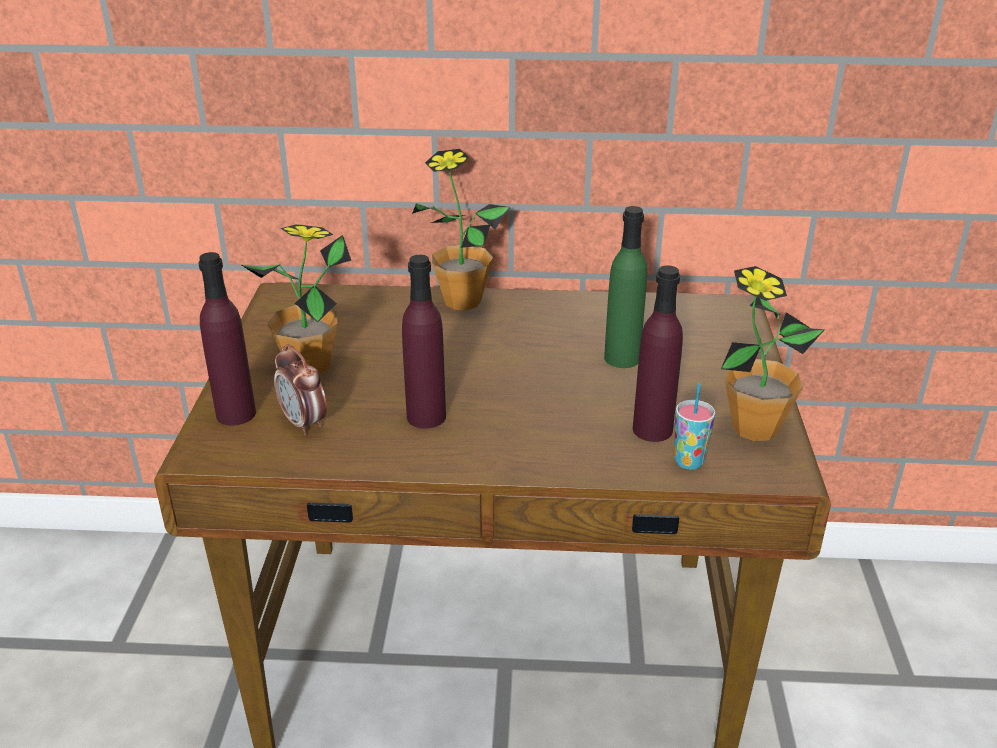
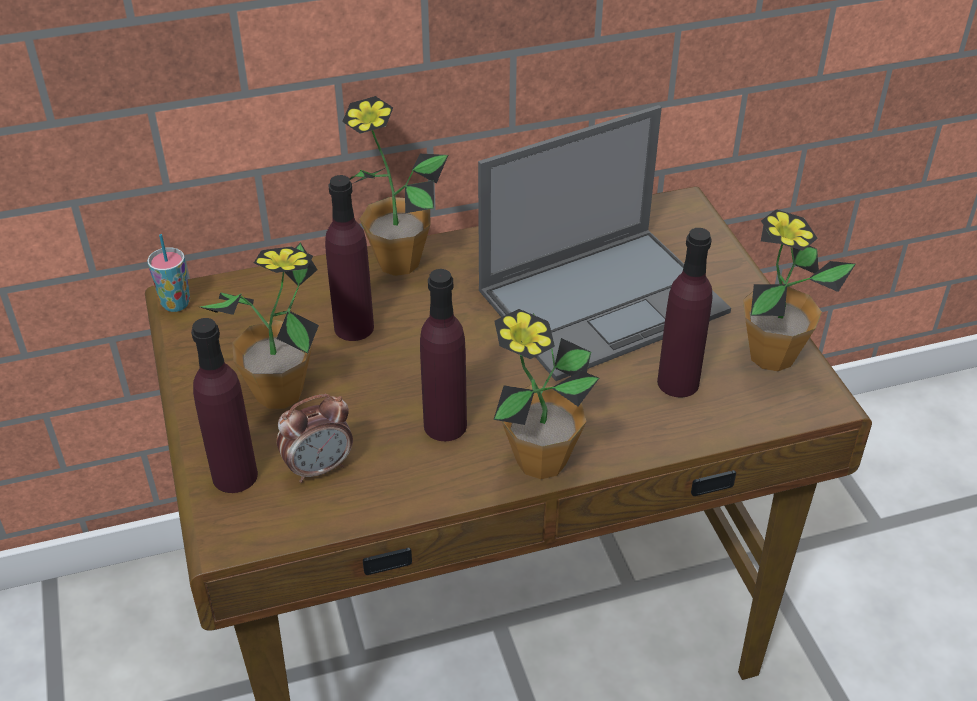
camera: 20 degrees left, 10 degrees up
alarm clock [274,344,327,435] -> alarm clock turned 60 degrees counterclockwise [277,394,353,483]
green bottle [604,206,647,368] -> laptop [478,105,731,381]
cup [674,383,716,470] -> cup moved to [147,234,190,312]
none -> purple bottle [325,175,374,341]
none -> potted plant [493,309,599,479]

